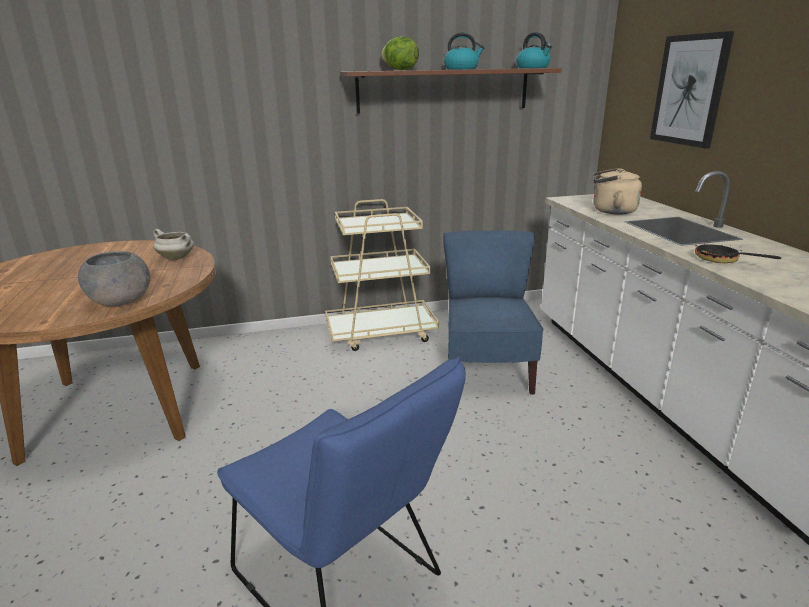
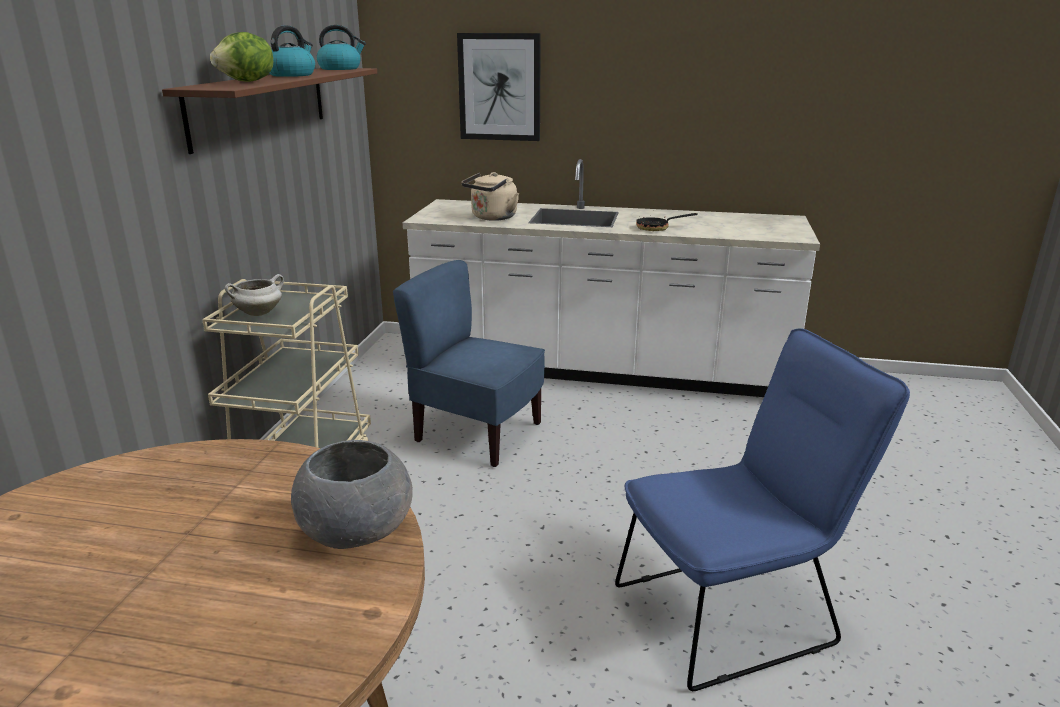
camera: 65 degrees left, 0 degrees up
white cooking pot [153,229,194,260] -> white cooking pot moved to [225,274,284,316]

